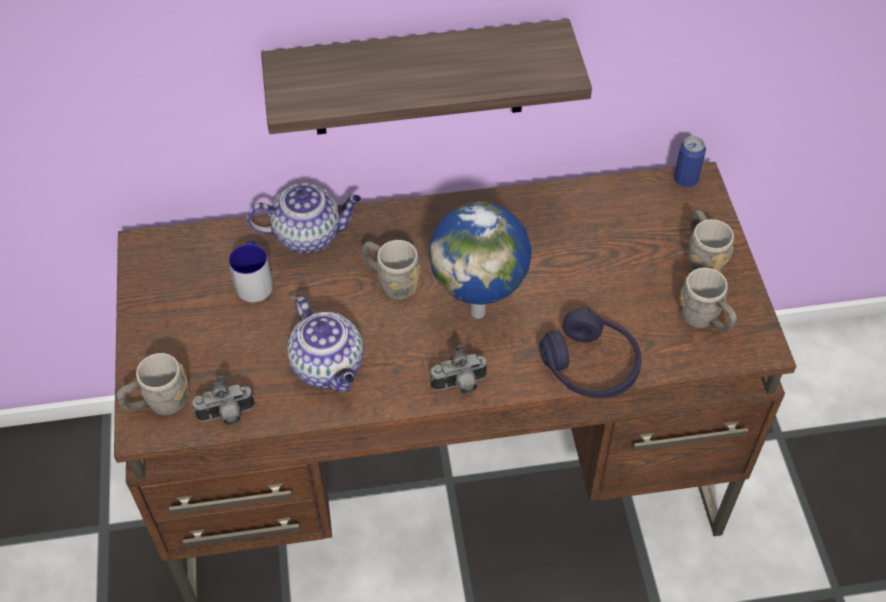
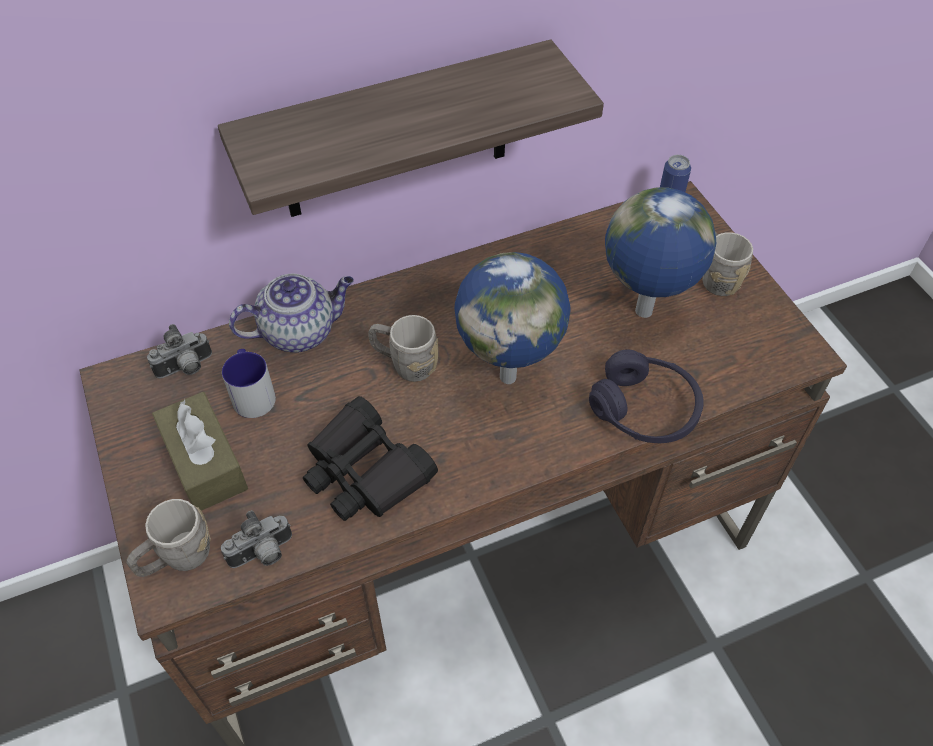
camera: 15 degrees left, 0 degrees up
teapot [287,296,364,392] -> black binoculars [303,396,438,521]
camera [430,345,488,394] -> camera moved to [147,324,212,378]
grey mug [680,267,737,333] -> none
none -> brown tissue box [152,392,248,511]
none -> globe [605,187,716,318]

